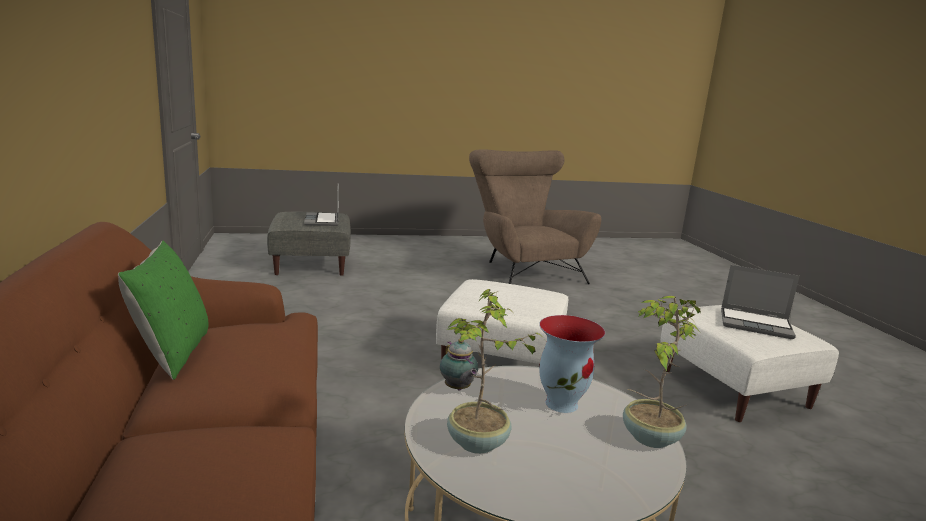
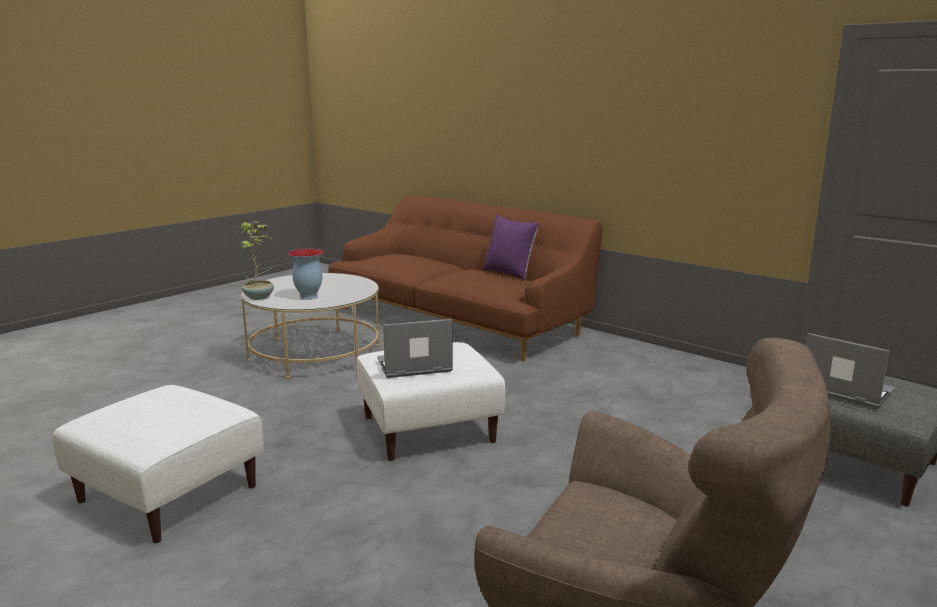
camera: 145 degrees right, 0 degrees up
green pillow [118,240,208,380] -> purple pillow [483,215,540,280]
teapot [440,339,478,390] -> none
potted plant [447,289,542,454] -> none
laptop [721,265,799,339] -> laptop moved to [378,319,453,378]

